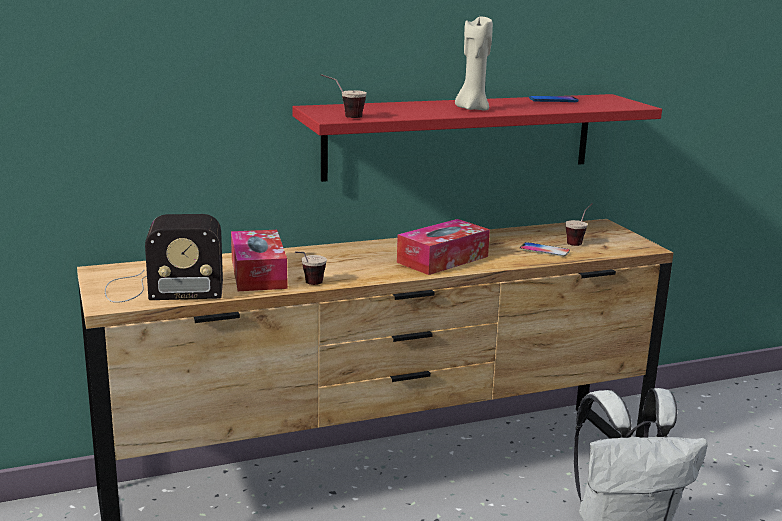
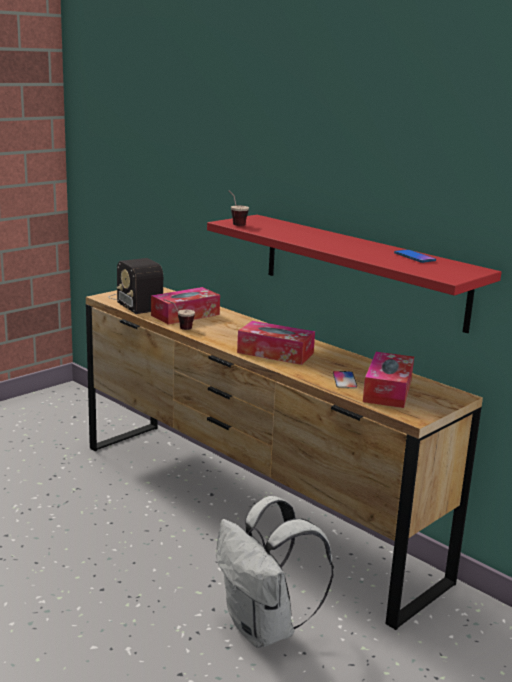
camera: 65 degrees right, 0 degrees up
beige candle [455,17,493,111] -> none
cup [565,203,593,246] -> tissue box [363,352,414,408]

